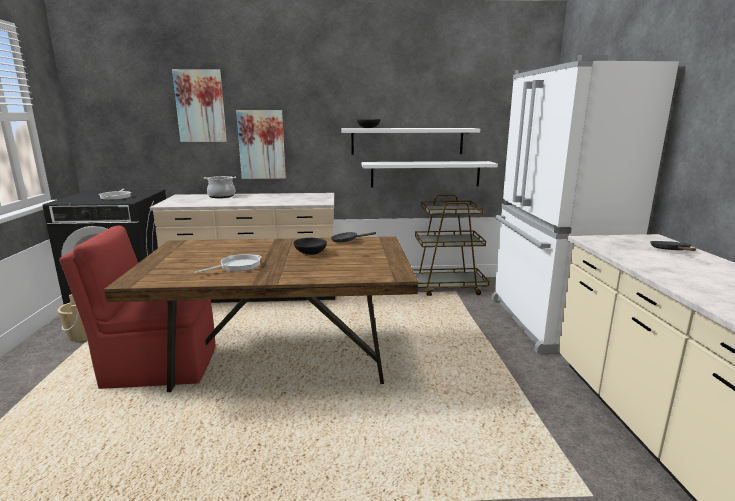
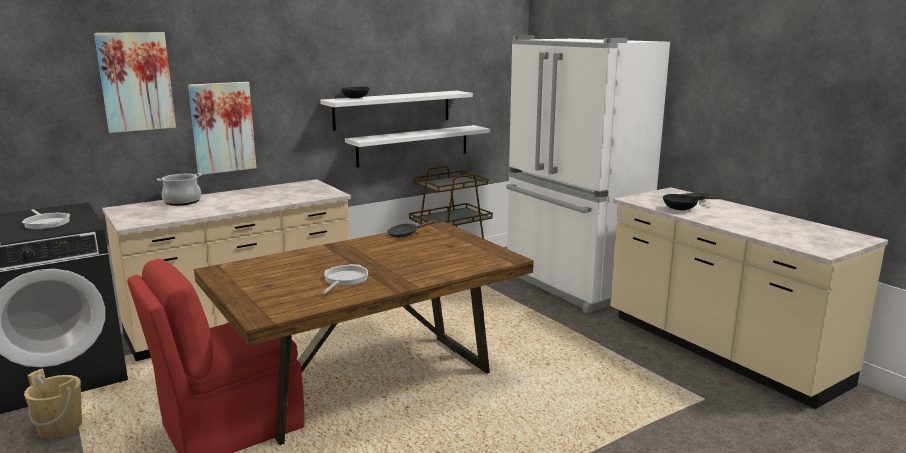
camera: 30 degrees left, 0 degrees up
black bowl [293,238,327,255] -> black bowl moved to [663,194,698,211]

